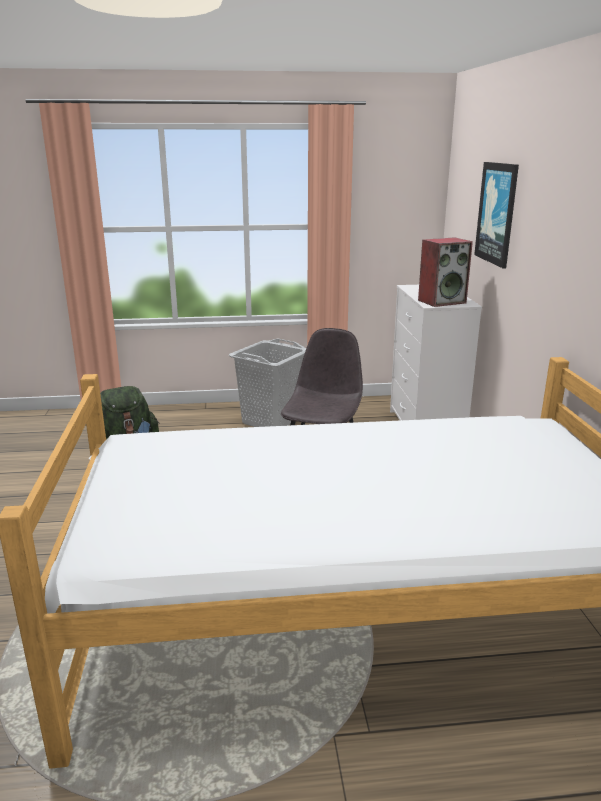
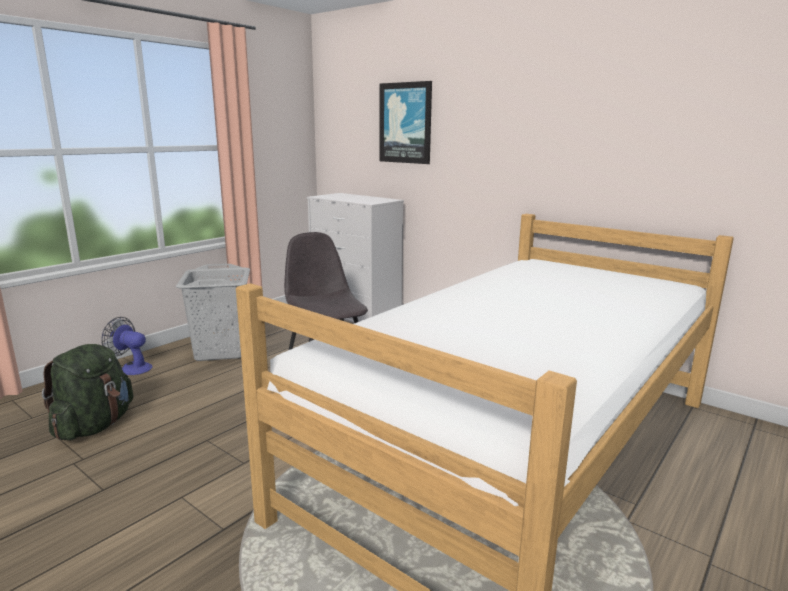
camera: 45 degrees left, 5 degrees down
speaker [418,237,473,307] -> none
none -> fan [101,317,152,375]

